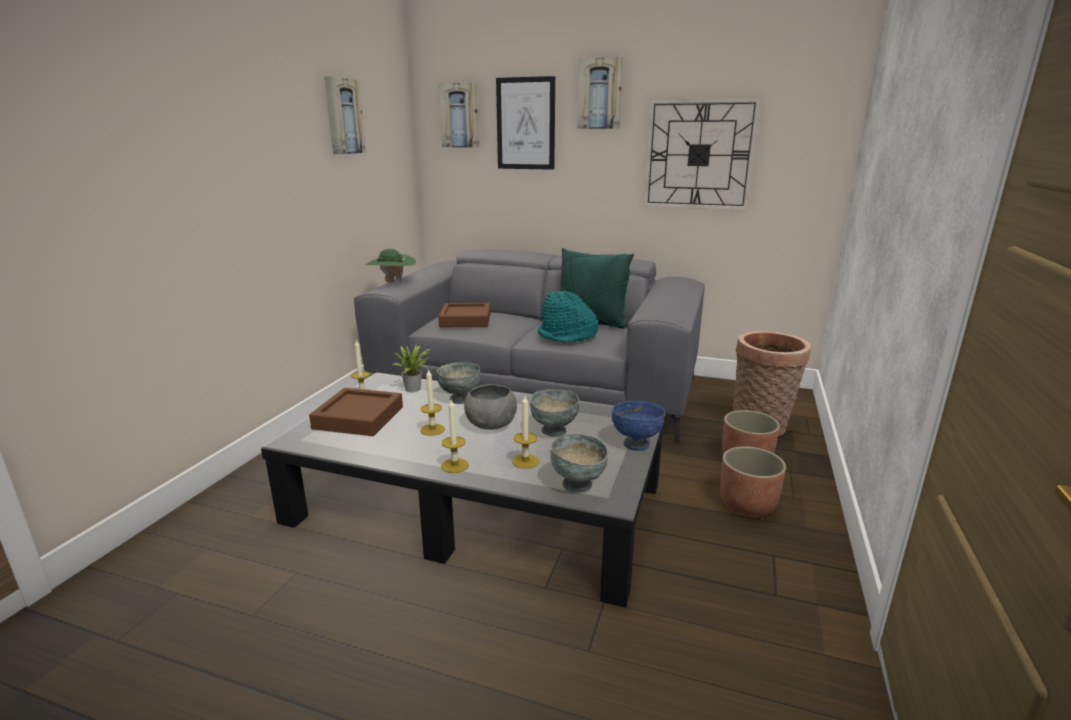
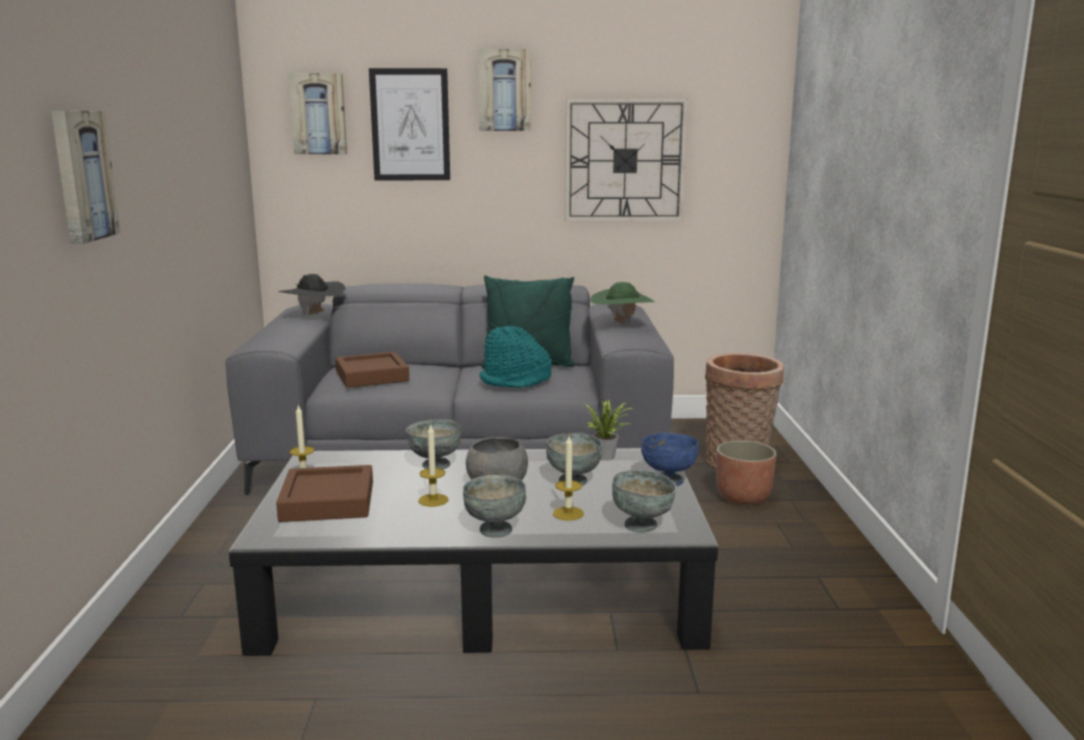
camera: 20 degrees left, 5 degrees down
picture [324,76,366,154] -> picture moved to [51,111,120,244]
green hat [365,249,416,283] -> green hat moved to [590,282,655,325]
potted plant [393,344,430,392] -> potted plant moved to [585,400,634,460]
candle [441,400,469,473] -> grey bowl [463,475,526,537]
planter [720,446,786,517] -> none
none -> black hat [279,274,346,315]

